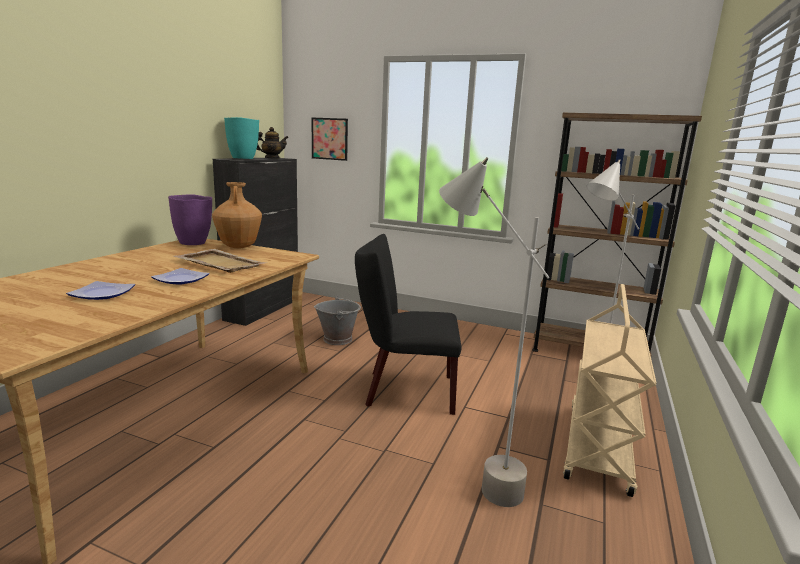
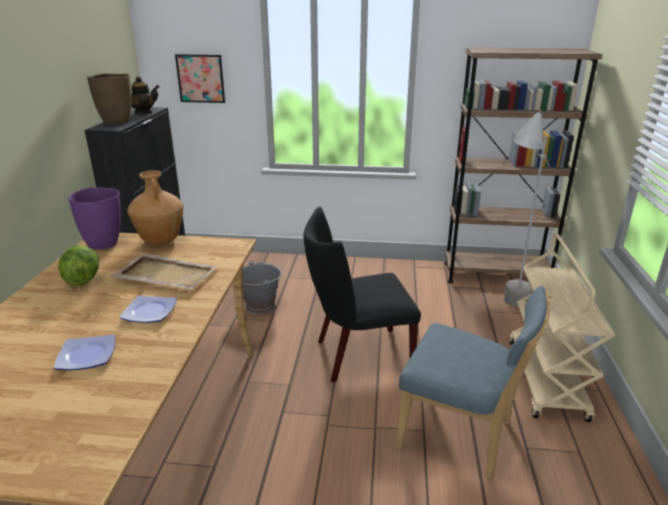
camera: 15 degrees left, 10 degrees up
turquoise vase [224,117,259,159] -> brown vase [87,73,131,124]
grey floor lamp [439,157,550,507] -> blue chair [396,286,551,481]
none -> lettuce [58,245,99,286]

